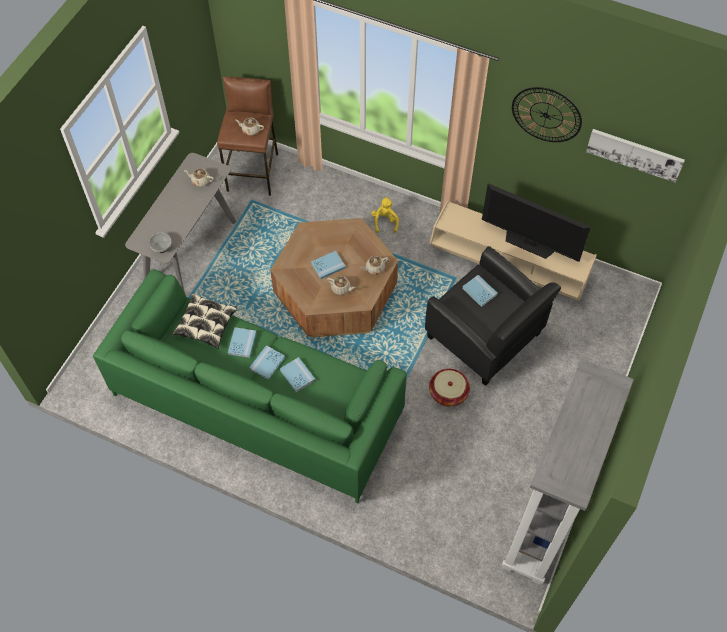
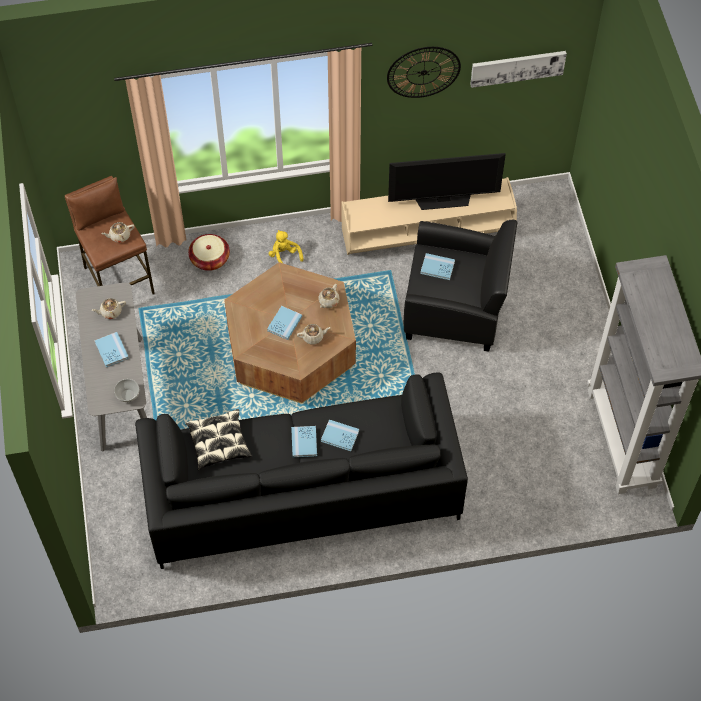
camera: 35 degrees left, 0 degrees up
green sofa [93,269,407,503] -> black sofa [135,372,468,569]
blue book [228,327,257,358] -> blue book moved to [94,332,129,367]
basket [429,369,470,407] -> basket moved to [188,234,230,271]

